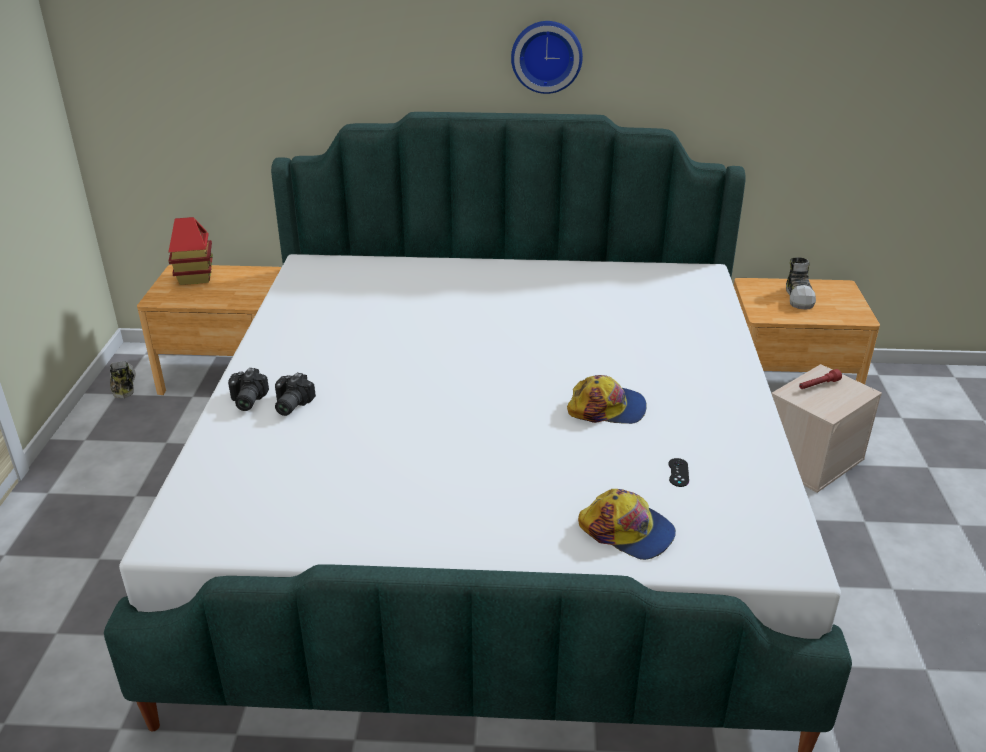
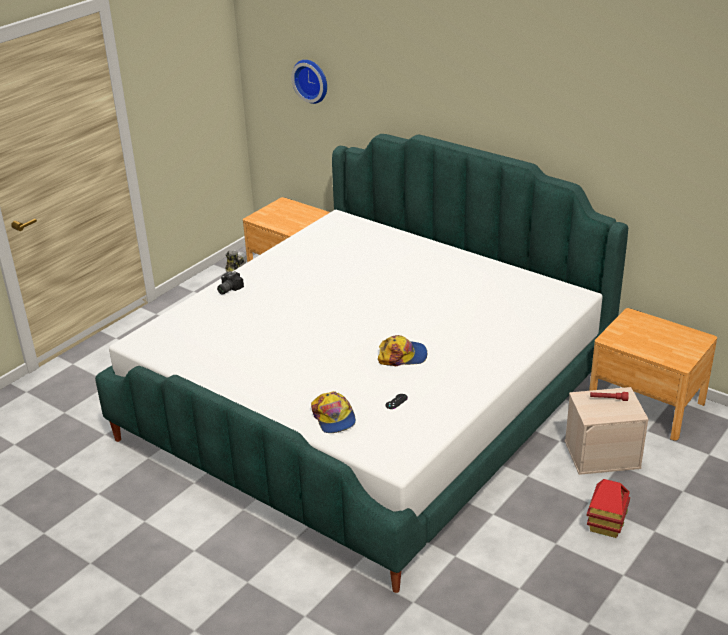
camera: 35 degrees right, 0 degrees up
toy house [168,217,213,285] -> toy house moved to [587,479,630,538]
camera [275,373,316,416] -> none
wall clock [511,21,583,94] -> wall clock moved to [291,60,327,104]
cap [567,375,647,424] -> cap turned 45 degrees counterclockwise [378,335,427,366]
shoe [786,257,816,309] -> none

